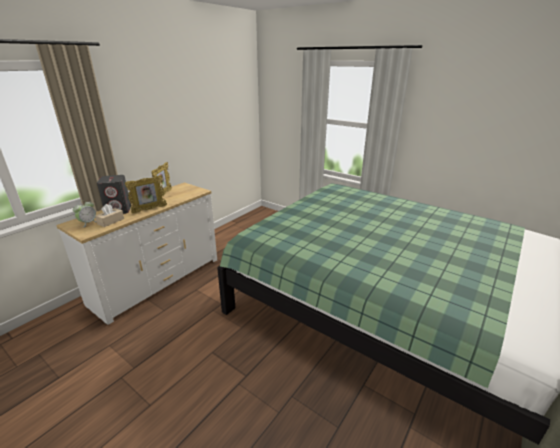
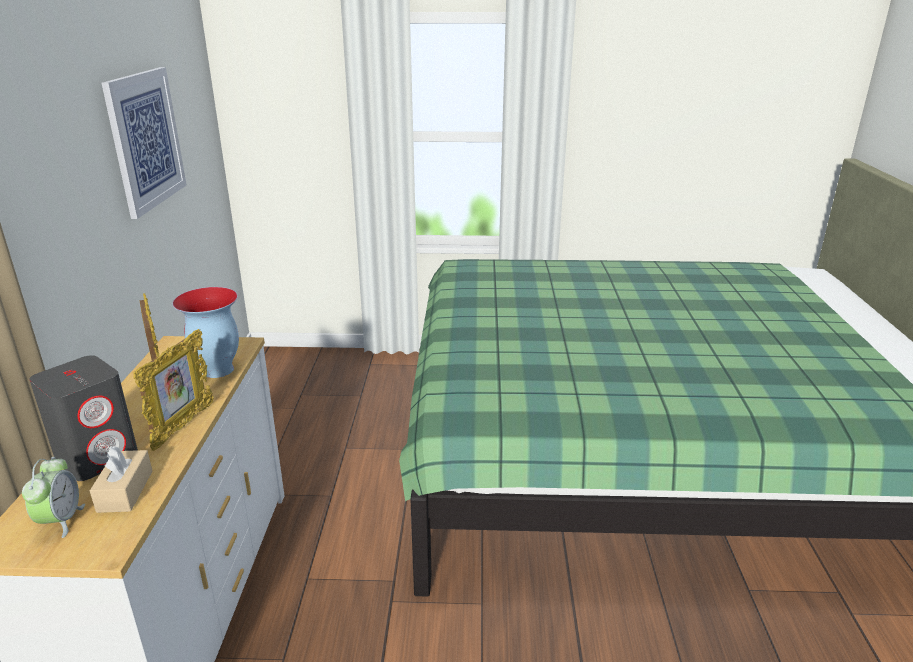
camera: 35 degrees left, 0 degrees up
none -> picture [102,67,187,219]
none -> vase [172,287,239,378]

